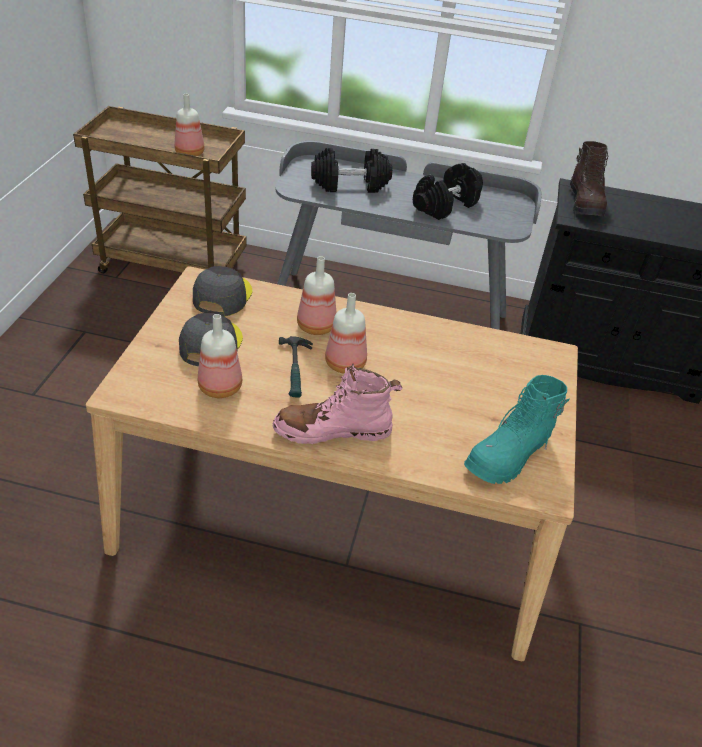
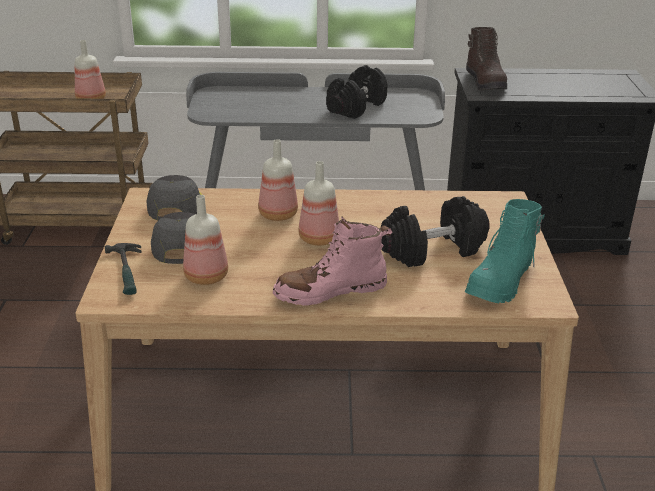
camera: 10 degrees left, 10 degrees down
hammer [279,336,313,398] -> hammer moved to [105,243,141,295]
black dumbbell [311,148,392,193] -> black dumbbell moved to [381,196,490,267]

